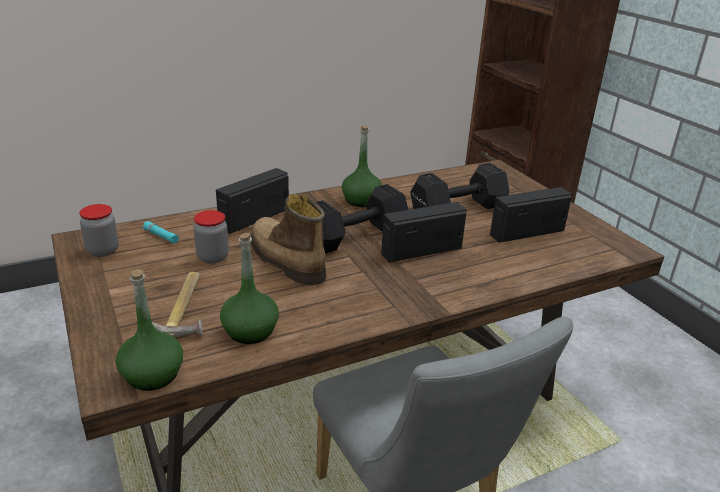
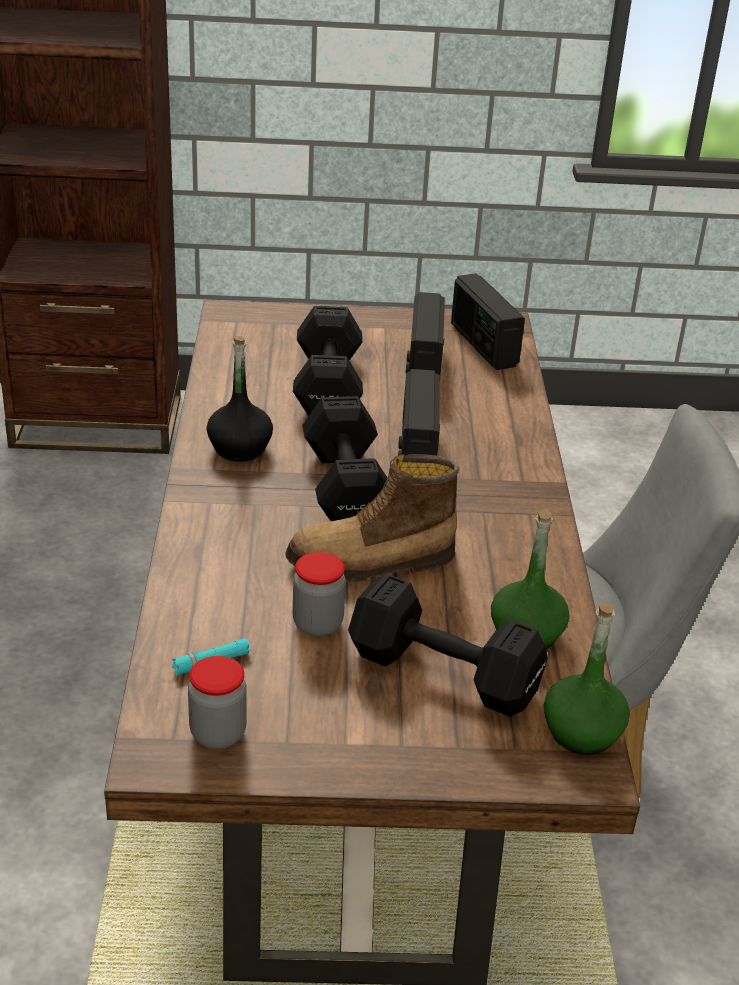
camera: 65 degrees left, 5 degrees up
hammer [152,272,203,337] -> black dumbbell [348,574,548,717]
radio [216,168,289,234] -> radio moved to [451,273,525,370]
green bottle [341,125,382,207] -> black bottle [207,336,273,462]

